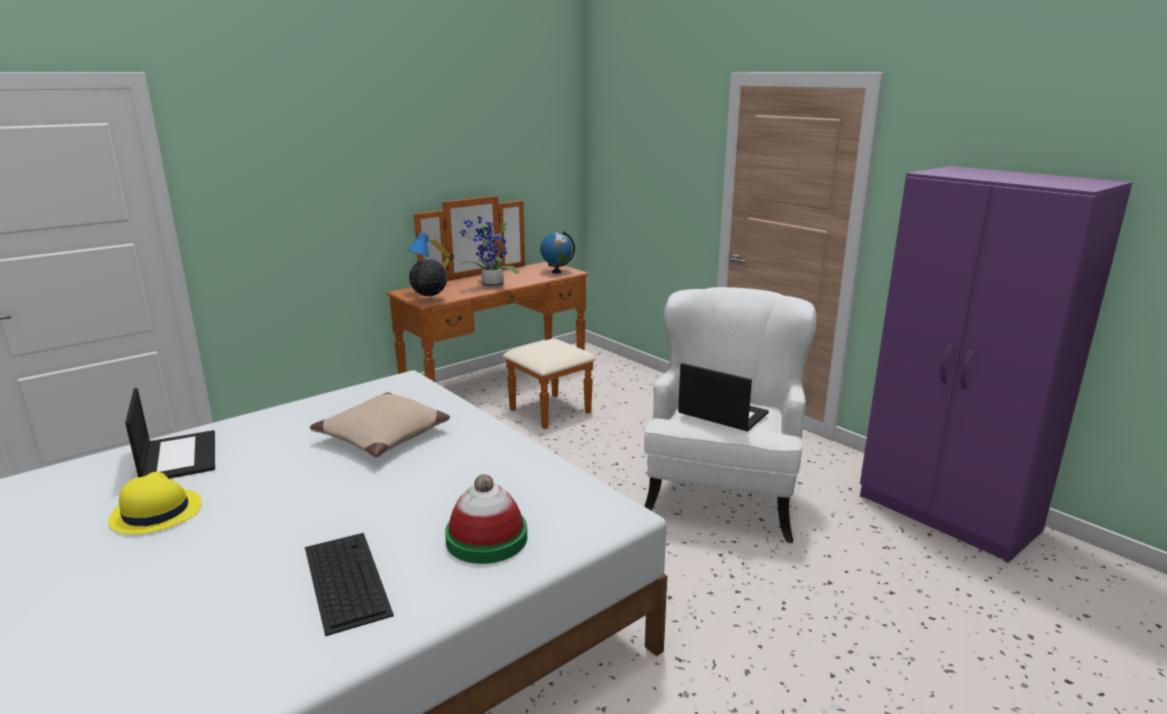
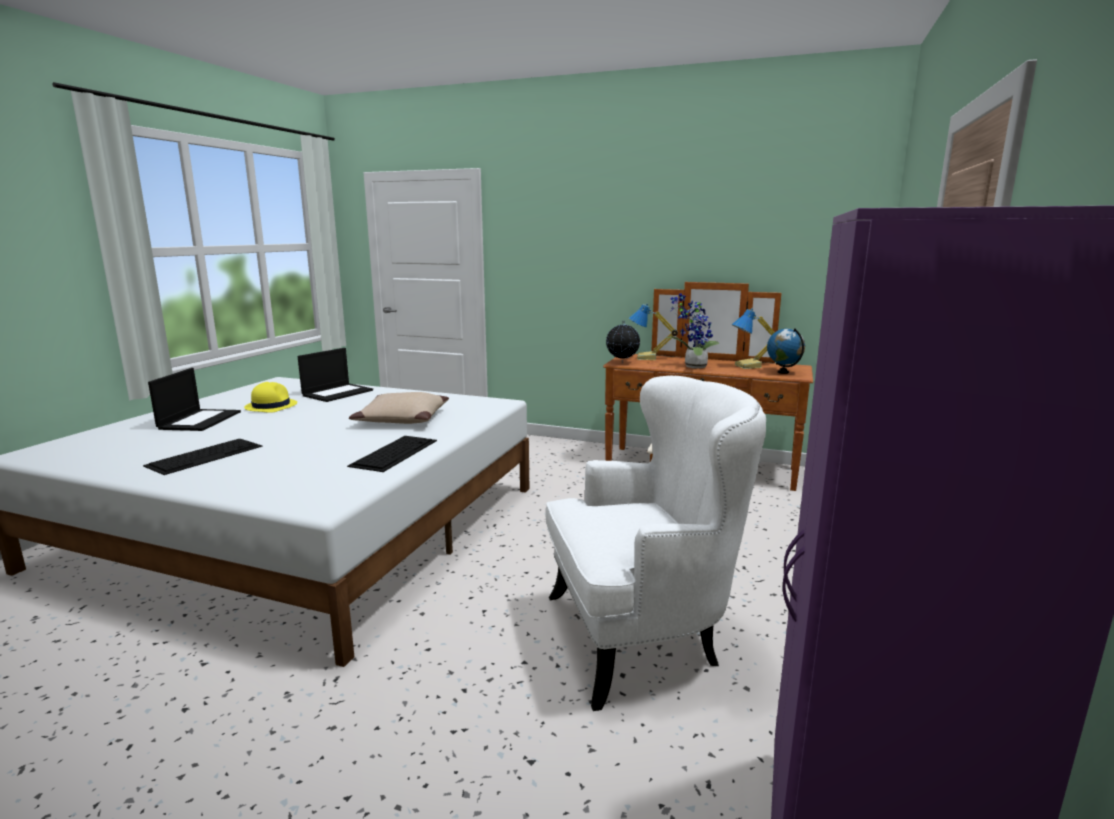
camera: 60 degrees right, 5 degrees down
hat [445,474,527,564] -> none
laptop [678,363,769,432] -> laptop moved to [148,368,241,431]
none -> keyboard [347,436,437,472]
none -> table lamp [732,308,775,369]

